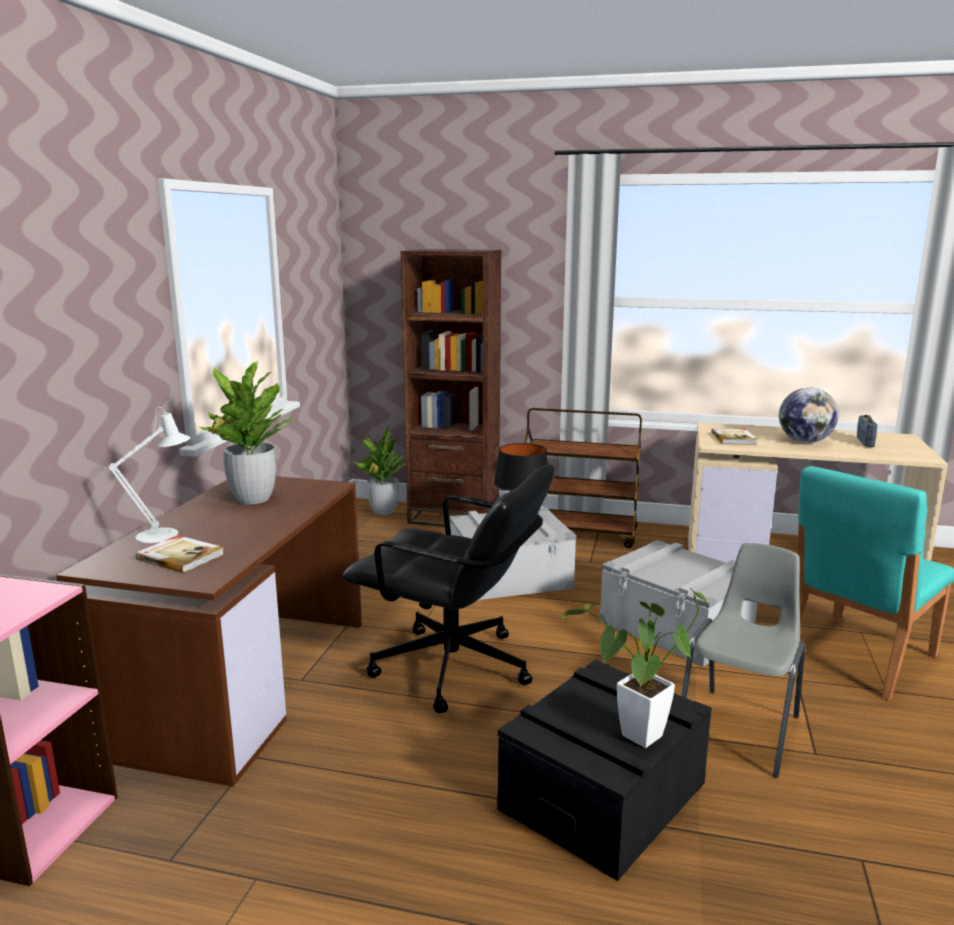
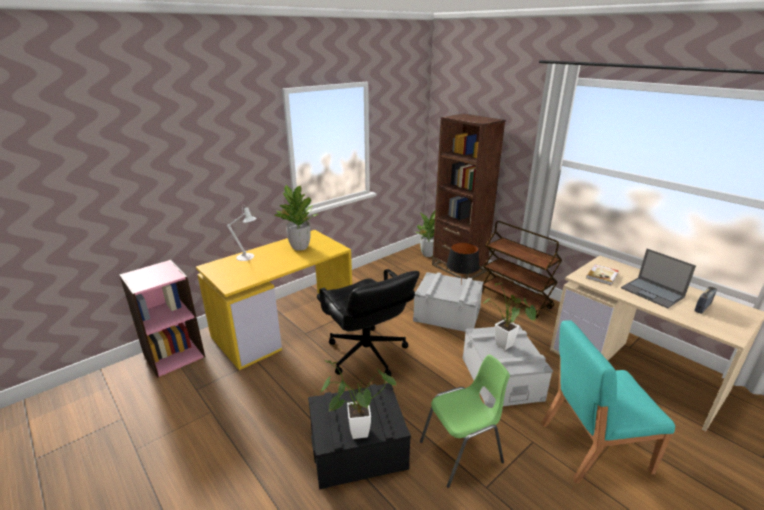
camera: 35 degrees right, 10 degrees up
brown desk [56,476,362,787] -> yellow desk [196,230,352,370]
book [135,535,224,573] -> none
grey chair [681,543,806,778] -> green chair [420,355,510,488]
globe [779,387,839,443] -> laptop [621,249,696,308]
none -> potted plant [483,283,536,350]

